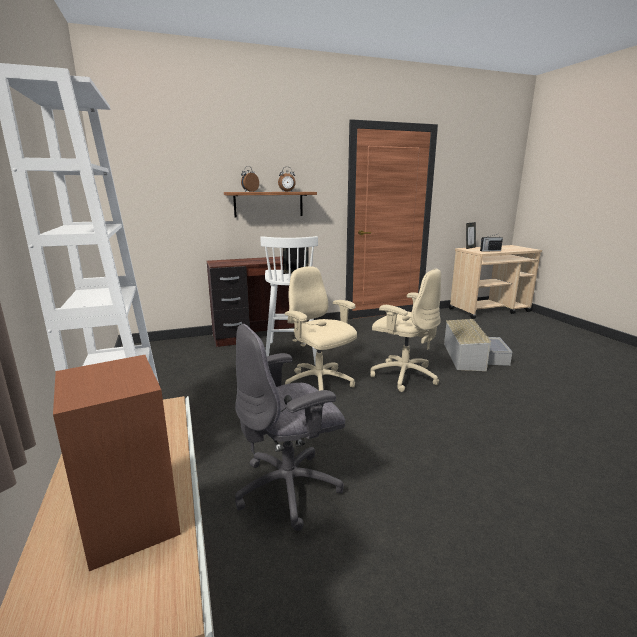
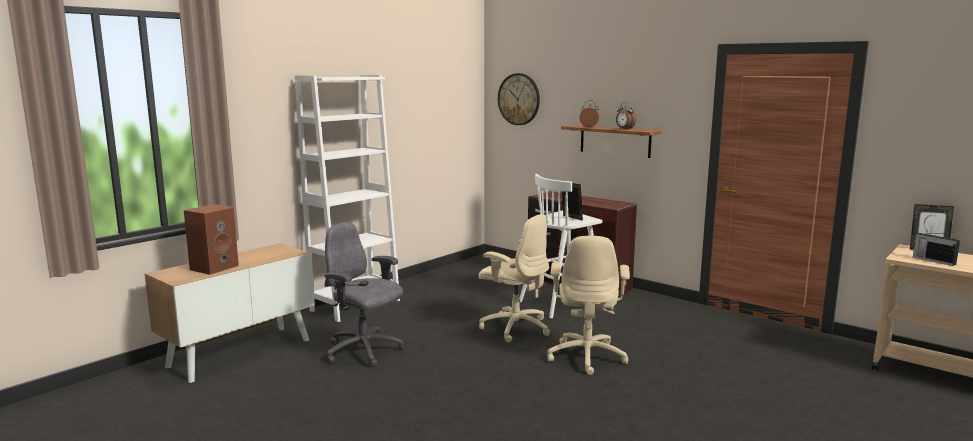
camera: 60 degrees right, 5 degrees down
beige office chair [285,266,357,391] -> beige office chair turned 105 degrees clockwise [479,214,550,342]
grey storage box [444,319,513,371] -> none
none -> wall clock [498,73,540,125]

